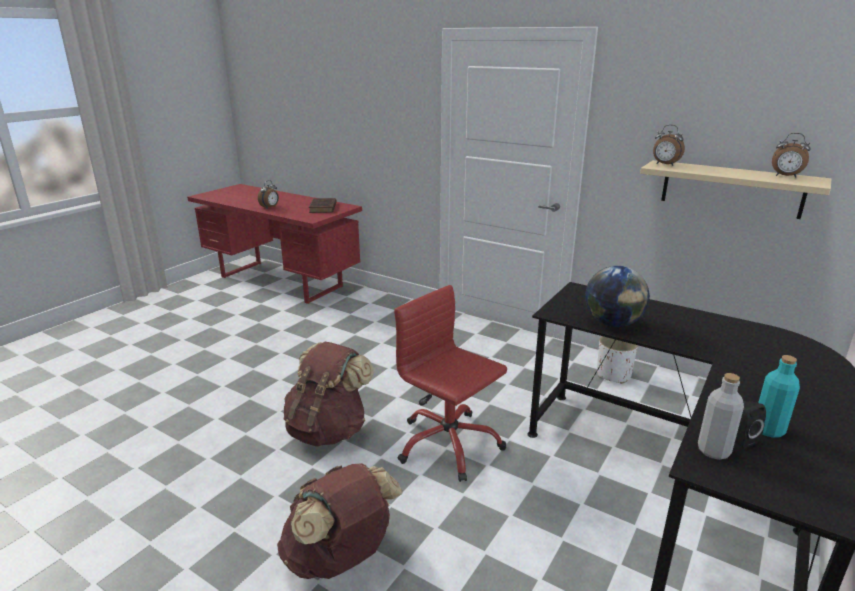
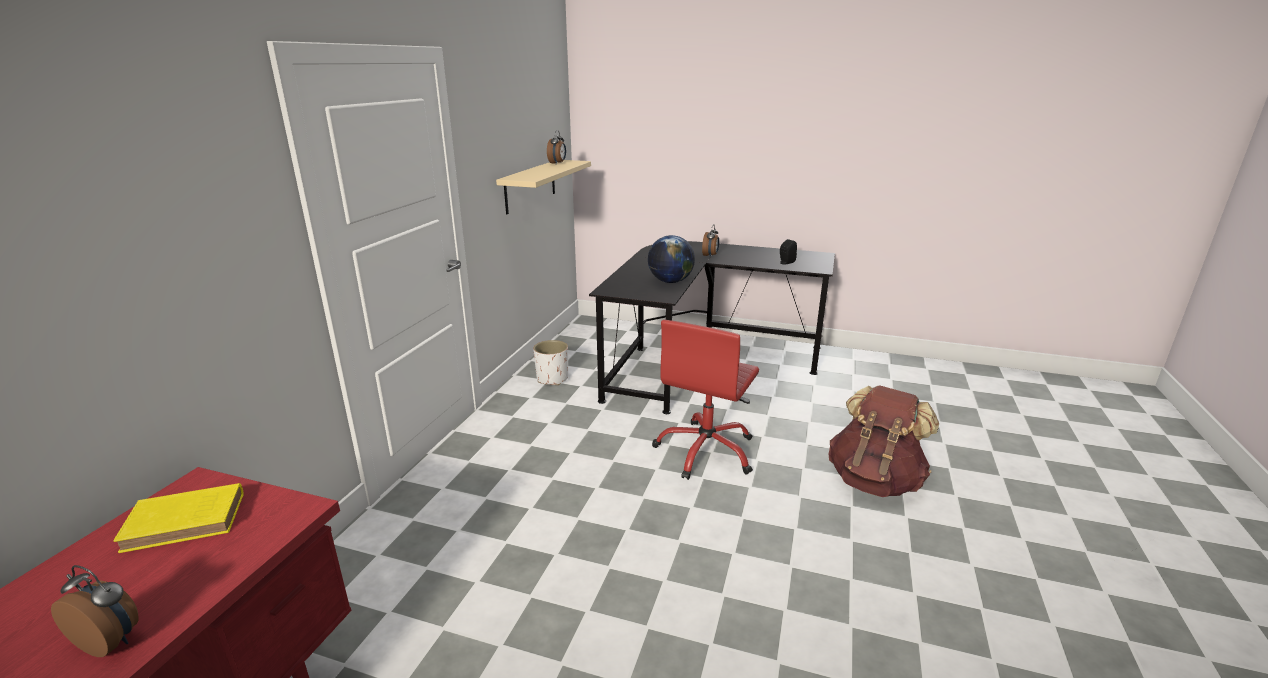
camera: 105 degrees left, 0 degrees up
brown backpack [284,342,374,447] -> none
brown book [309,198,337,213] -> yellow book [114,483,244,553]
alarm clock [653,125,685,166] -> alarm clock moved to [702,224,719,257]
grey bottle [698,373,744,460] -> none
turquoise bottle [758,355,800,438] -> none

